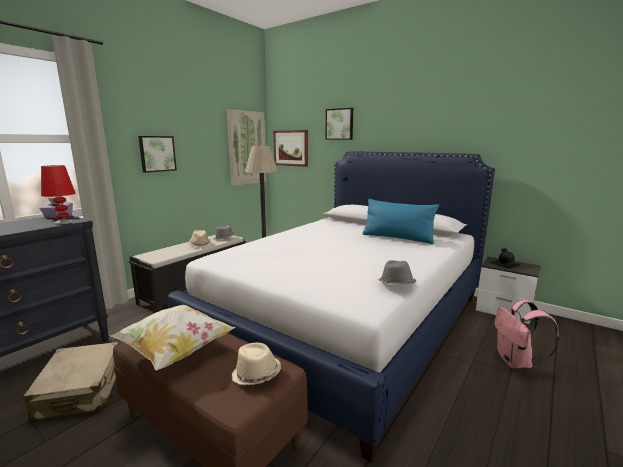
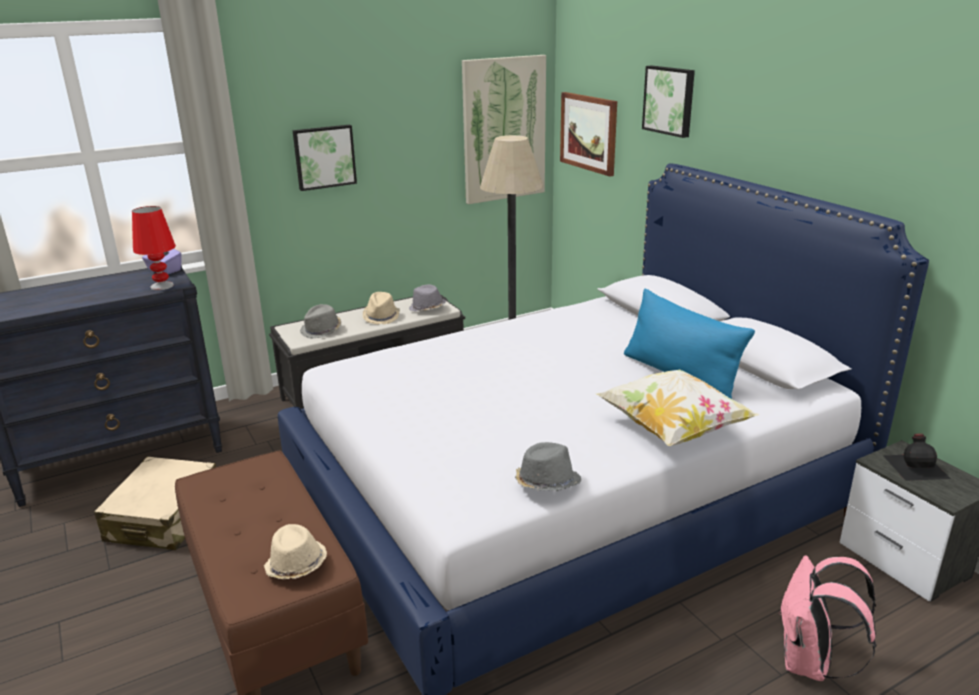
camera: 25 degrees right, 10 degrees up
pillow [110,305,235,370] -> pillow moved to [596,370,759,446]
none -> grey hat [300,304,341,339]

